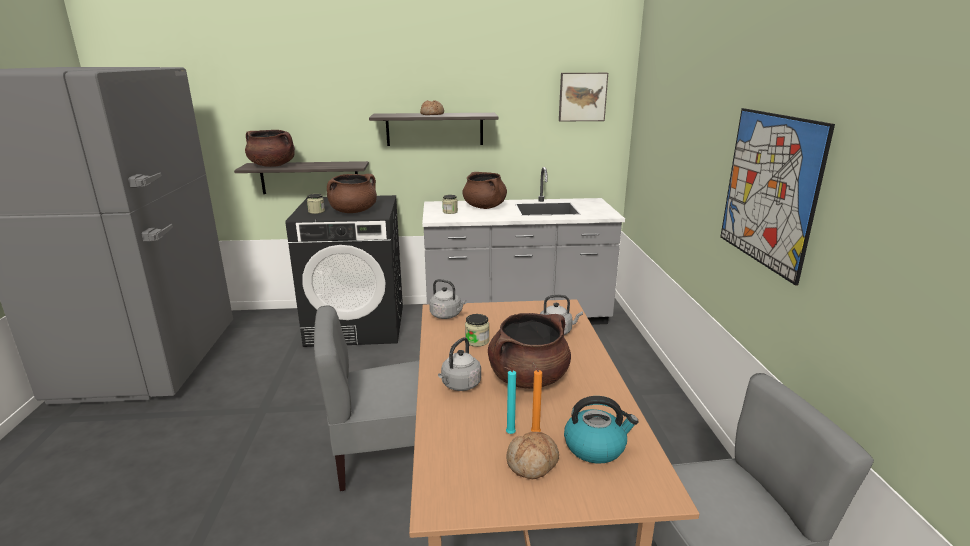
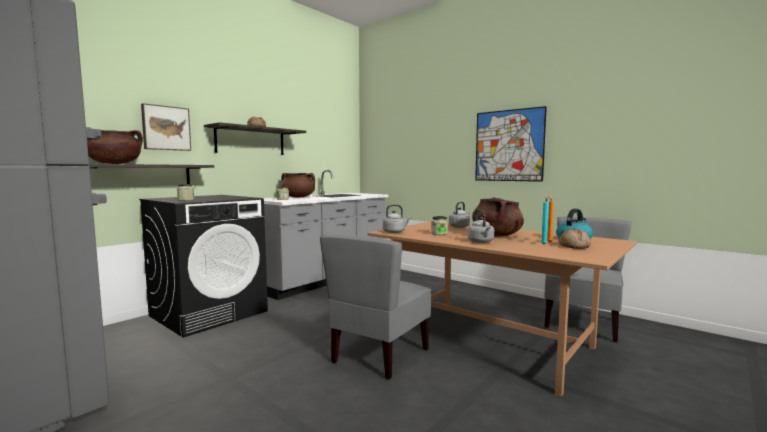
camera: 45 degrees left, 15 degrees down
brown cooking pot [327,174,377,213] -> none
picture [559,73,608,122] -> picture moved to [141,103,191,151]

